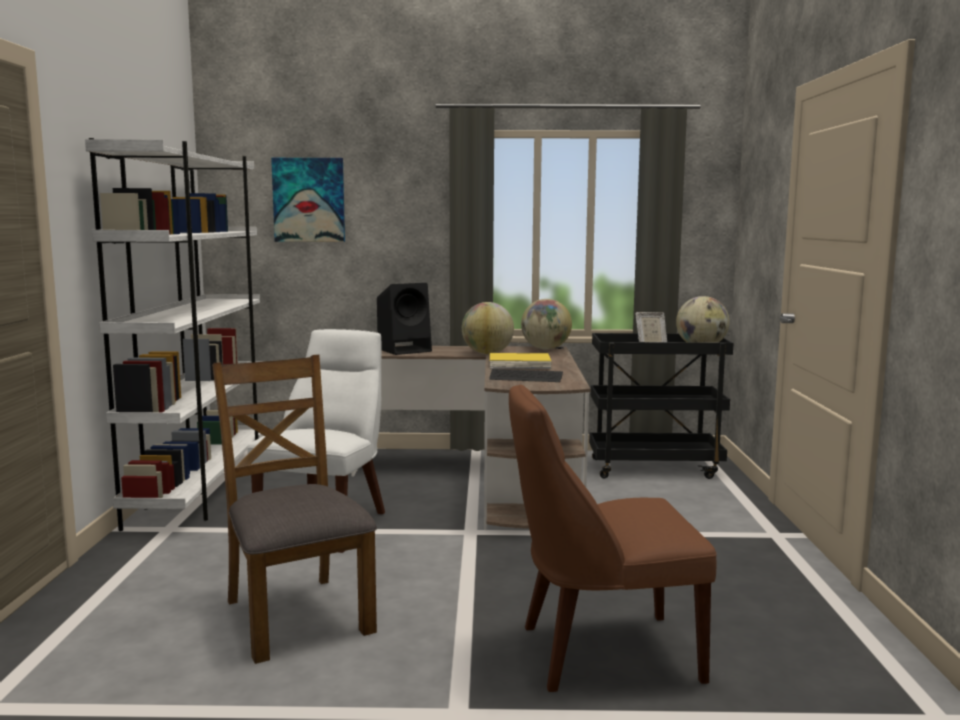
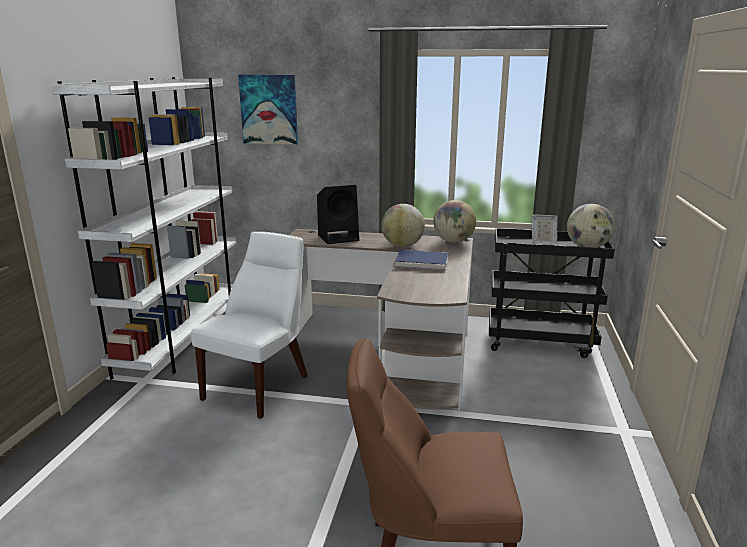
camera: 10 degrees right, 10 degrees up
brown chair [212,355,377,664] -> none
keyboard [489,369,563,382] -> none
yellow book [490,353,551,369] -> blue book [394,250,448,271]

